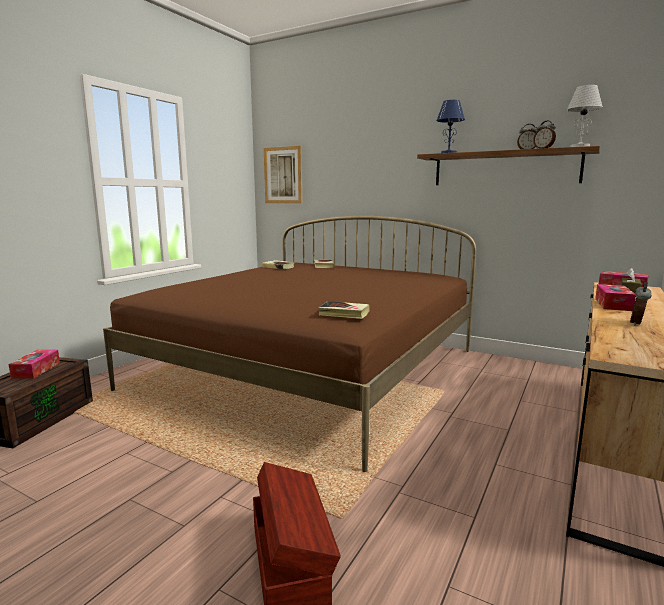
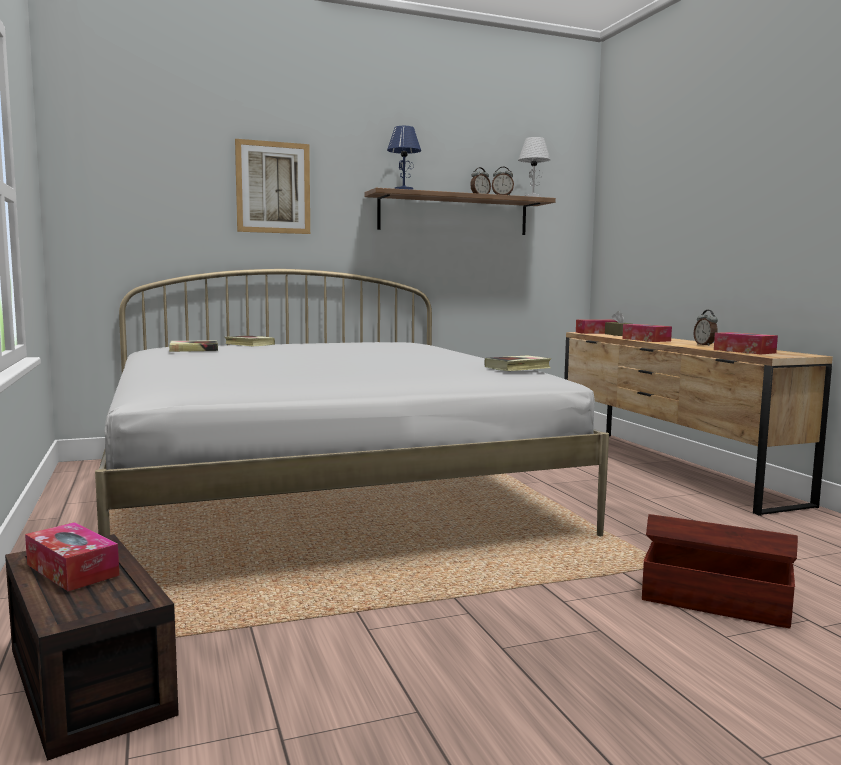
camera: 50 degrees left, 5 degrees down
brown bed [103,216,476,472] -> white bed [95,269,609,536]
picture [264,146,302,204] -> picture moved to [235,139,310,234]
none -> tissue box [714,332,778,354]

